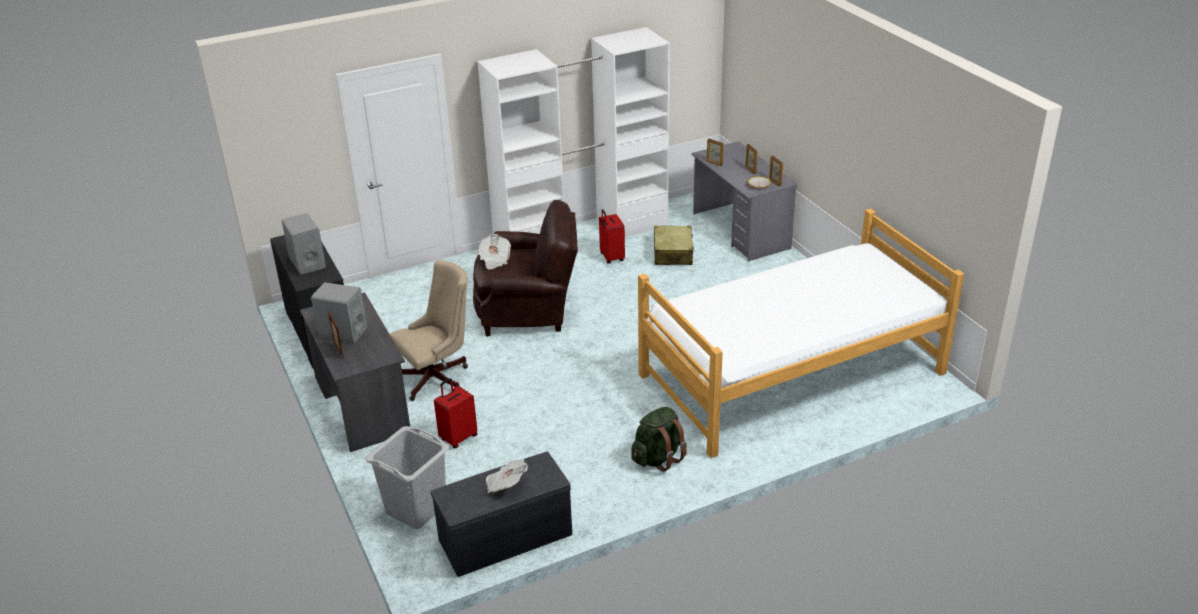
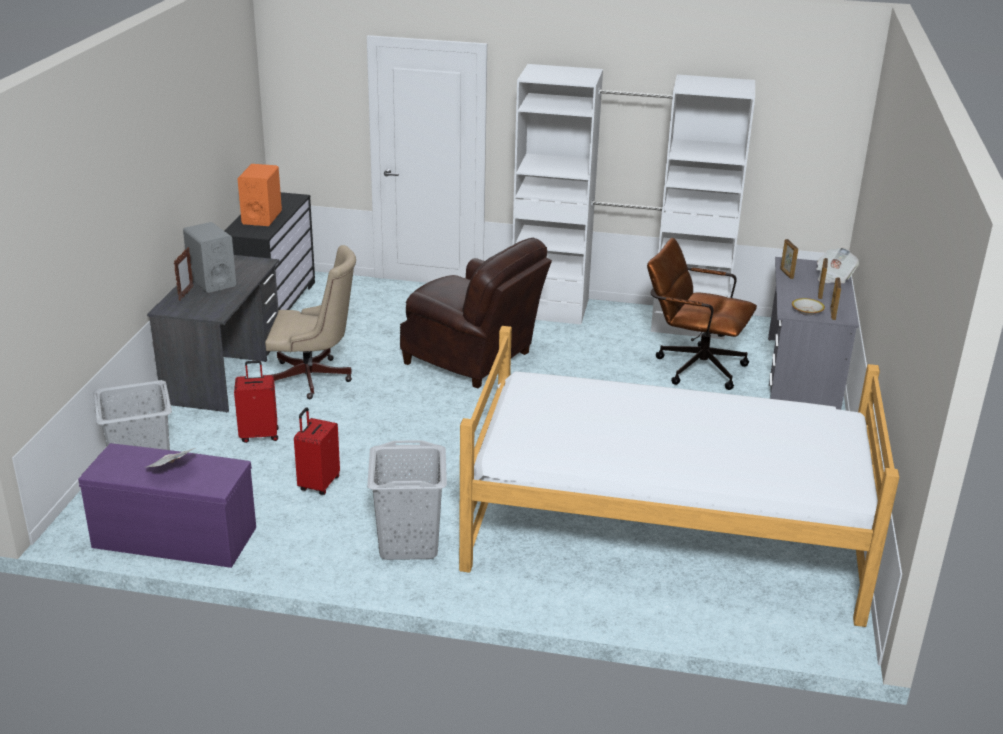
camera: 35 degrees right, 5 degrees down
grey speaker [282,213,326,275] -> orange speaker [238,164,282,226]
grey bench [431,451,572,577] -> purple bench [78,443,256,568]
newspaper [478,234,511,269] -> newspaper moved to [816,247,859,283]
red suitcase [599,209,625,264] -> red suitcase moved to [294,408,340,495]
green backpack [631,407,687,472] -> grey laundry basket [367,440,447,560]
beige suitcase [654,226,694,265] -> brown office chair [647,238,757,390]

